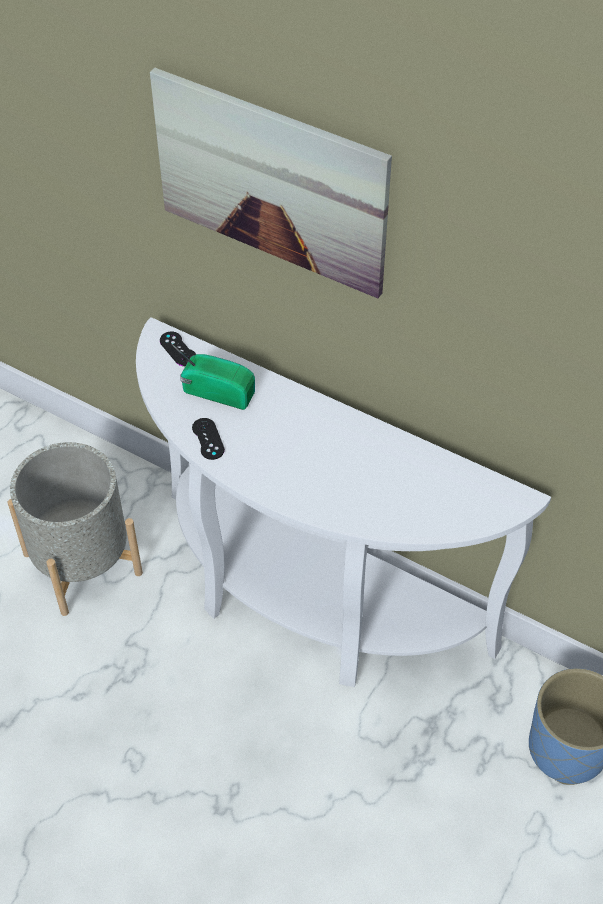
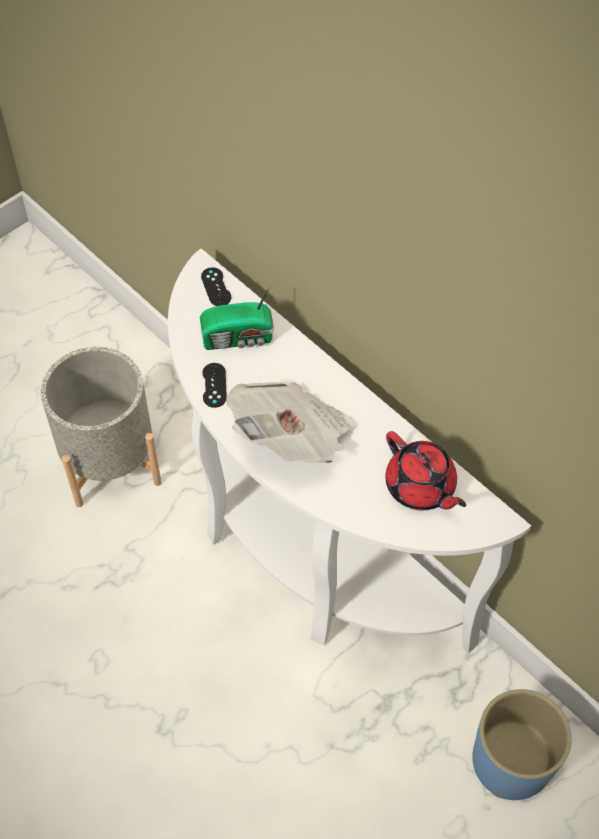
camera: 15 degrees right, 5 degrees up
picture [150,68,392,298] -> none
radio [172,344,255,410] -> radio turned 135 degrees clockwise [200,278,274,350]
none -> newspaper [226,382,355,464]
none -> red teapot [385,431,466,510]

